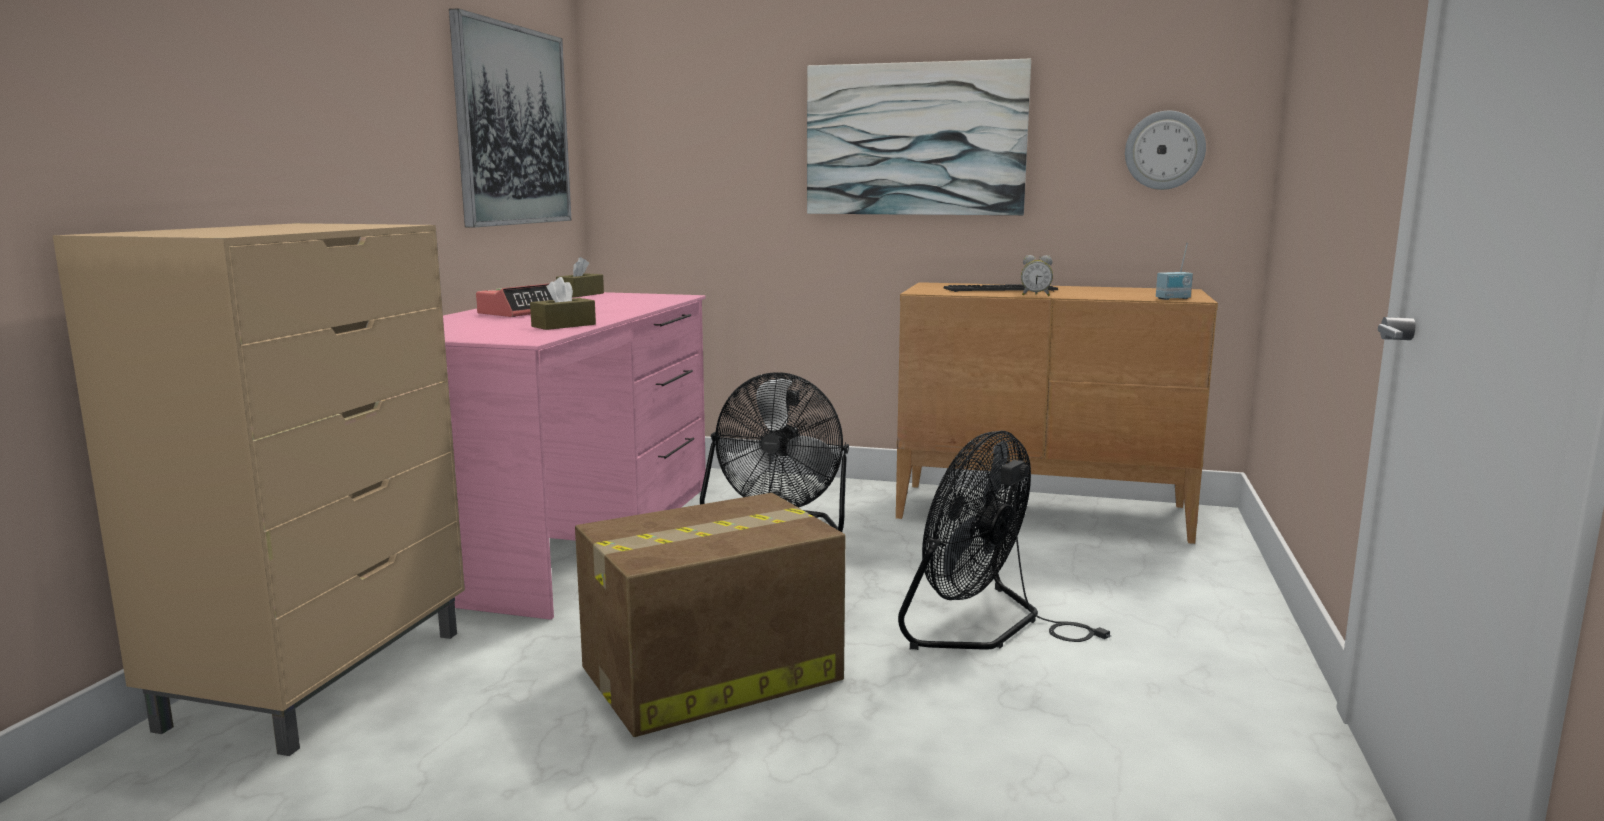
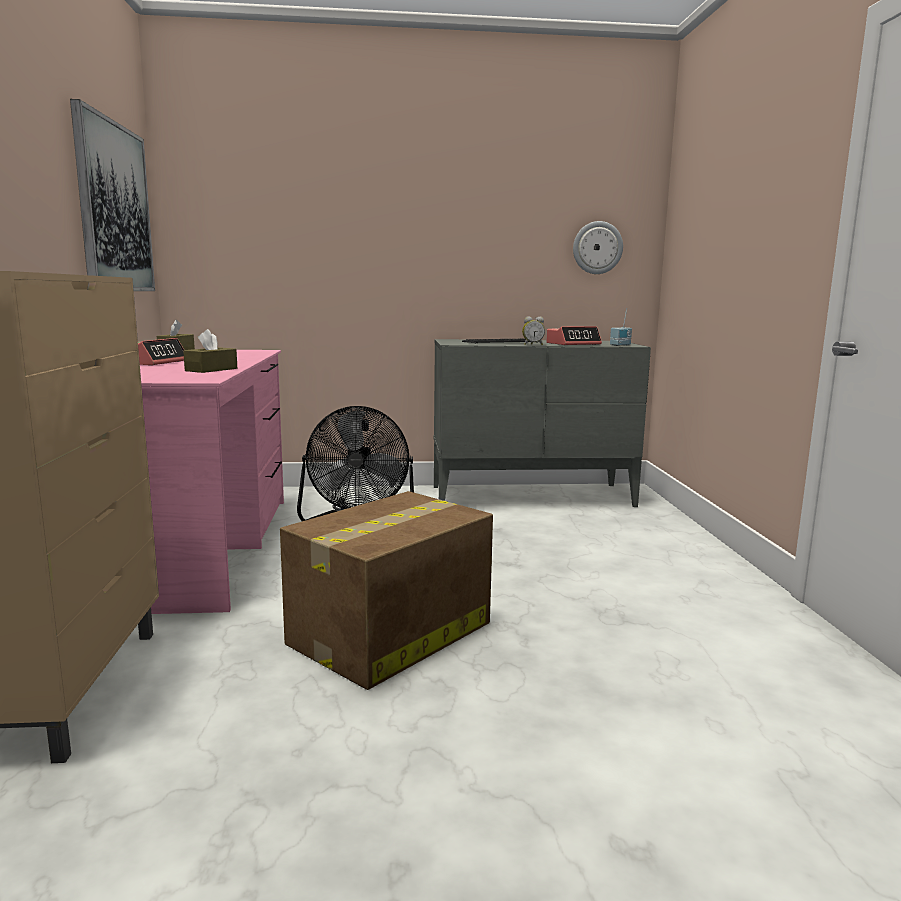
camera: 20 degrees left, 0 degrees up
picture [807,59,1031,215] -> none
brown cabinet [896,282,1218,544] -> grey cabinet [434,339,651,507]
black fan [898,431,1112,650] -> none
none -> alarm clock [546,326,602,346]

